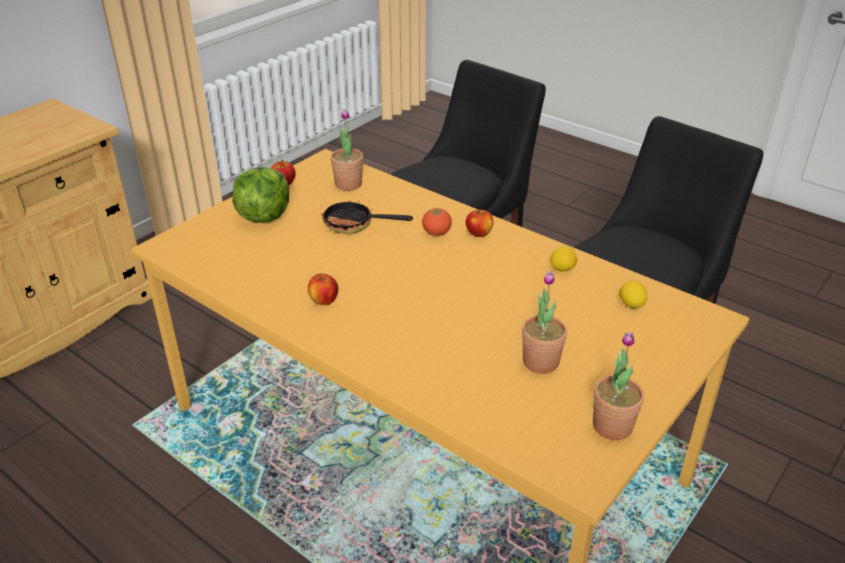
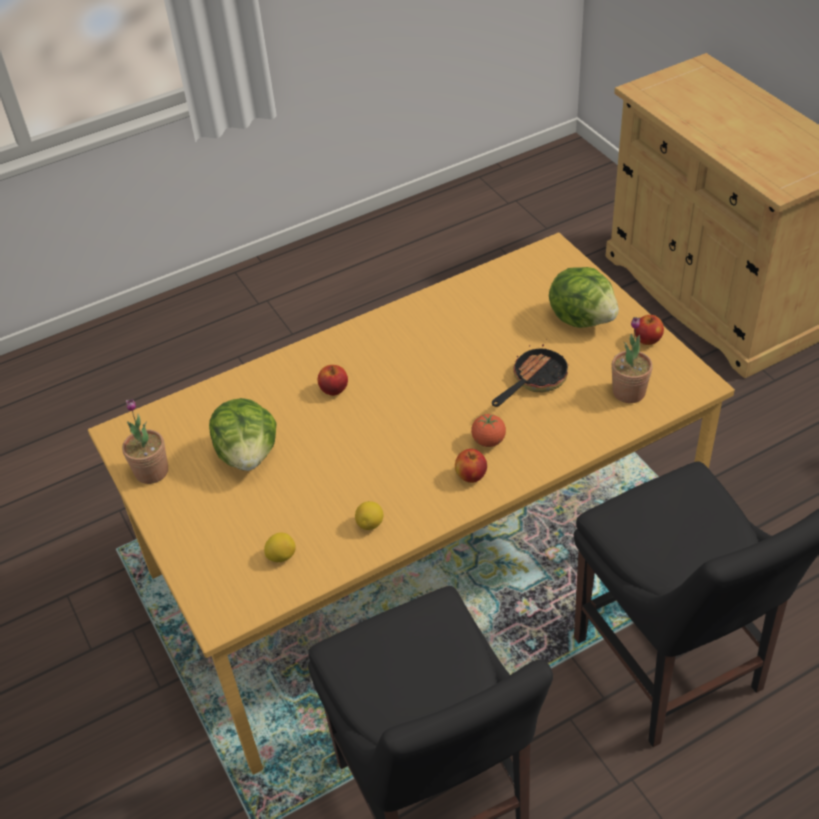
camera: 115 degrees right, 10 degrees up
apple [308,273,338,305] -> apple moved to [318,365,348,396]
potted plant [522,271,567,374] -> lettuce [209,398,277,471]

